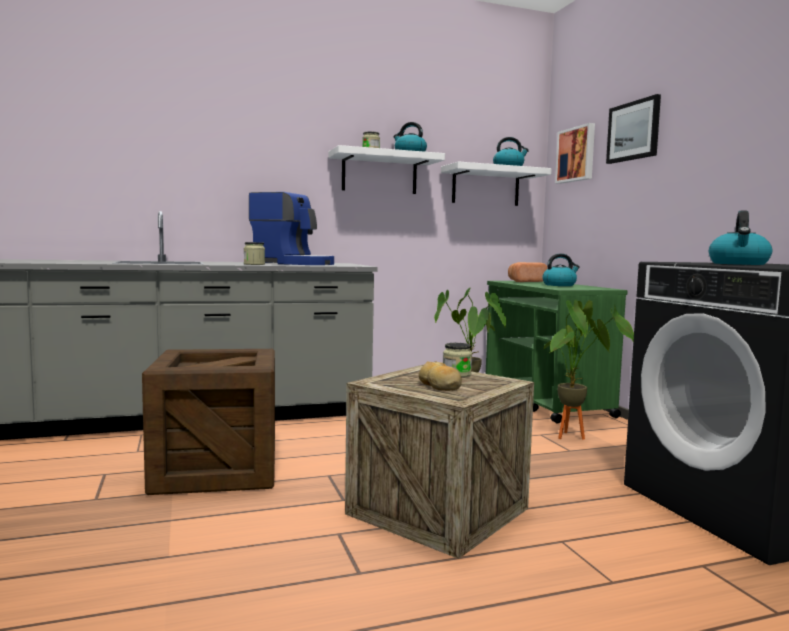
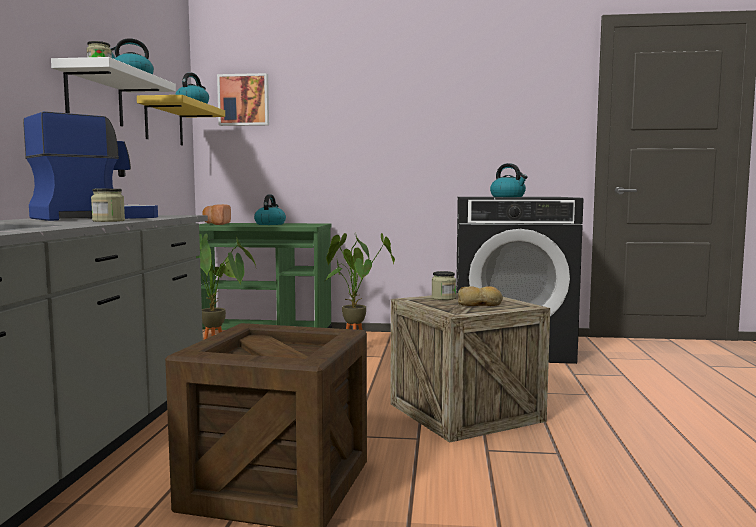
camera: 65 degrees left, 0 degrees up
white shelf [441,162,552,206] -> yellow shelf [137,95,225,145]
picture [606,94,661,164] -> none

